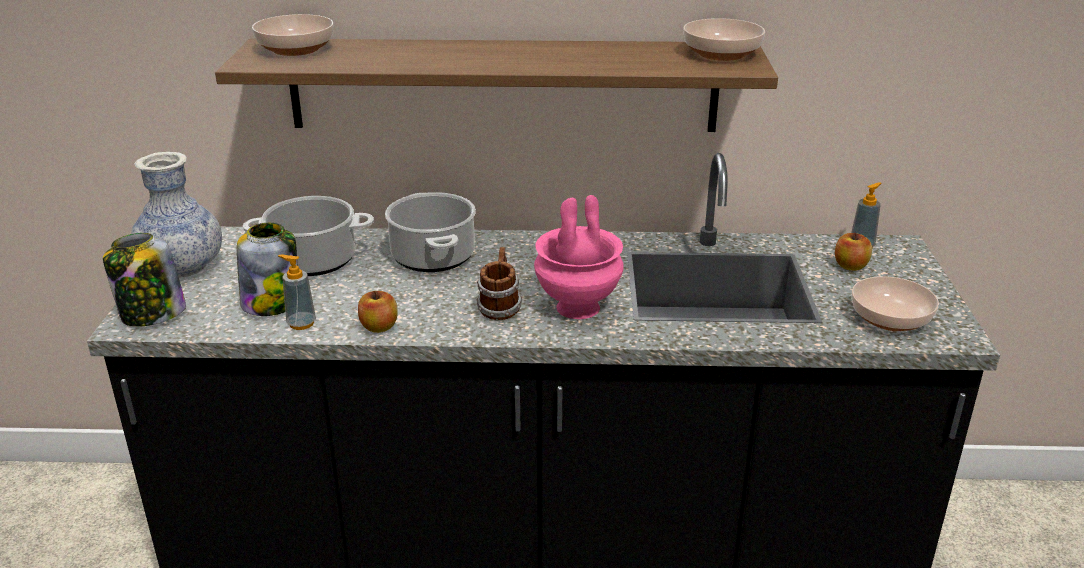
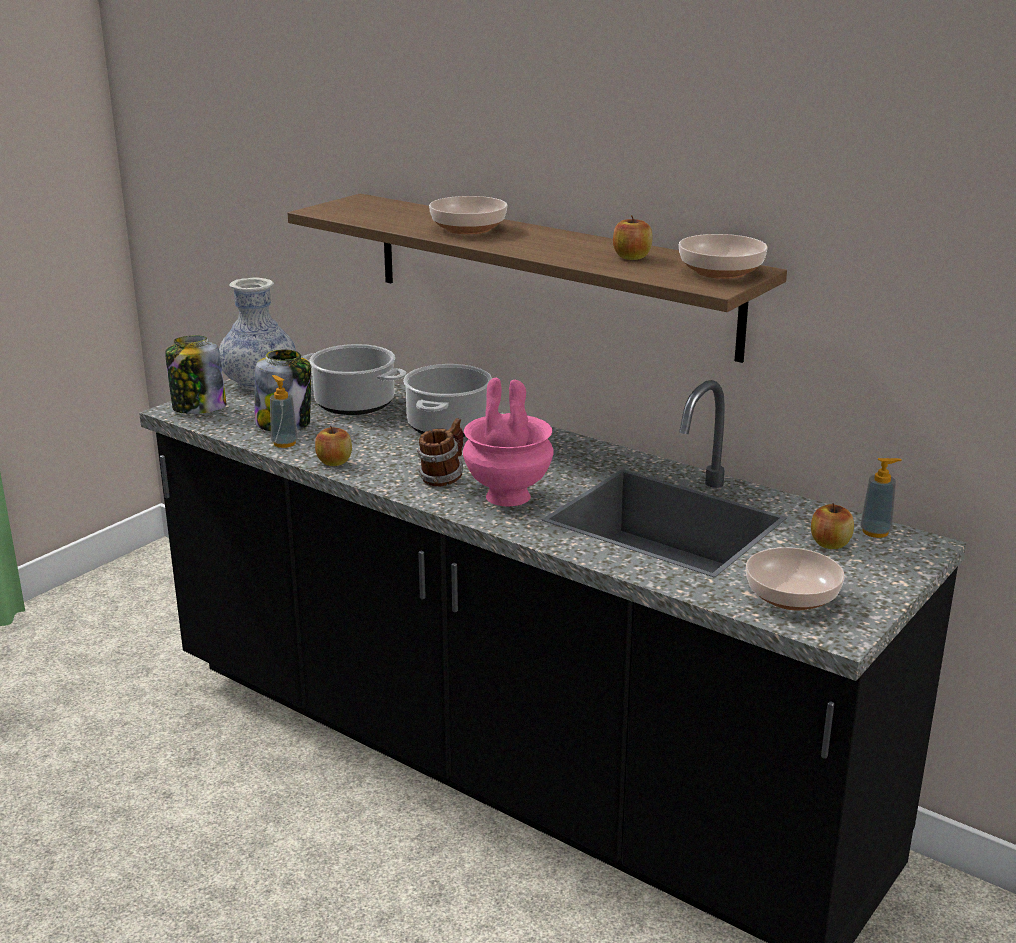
camera: 35 degrees right, 5 degrees down
bowl [252,14,333,56] -> bowl moved to [429,196,507,234]
none -> apple [613,215,652,260]

